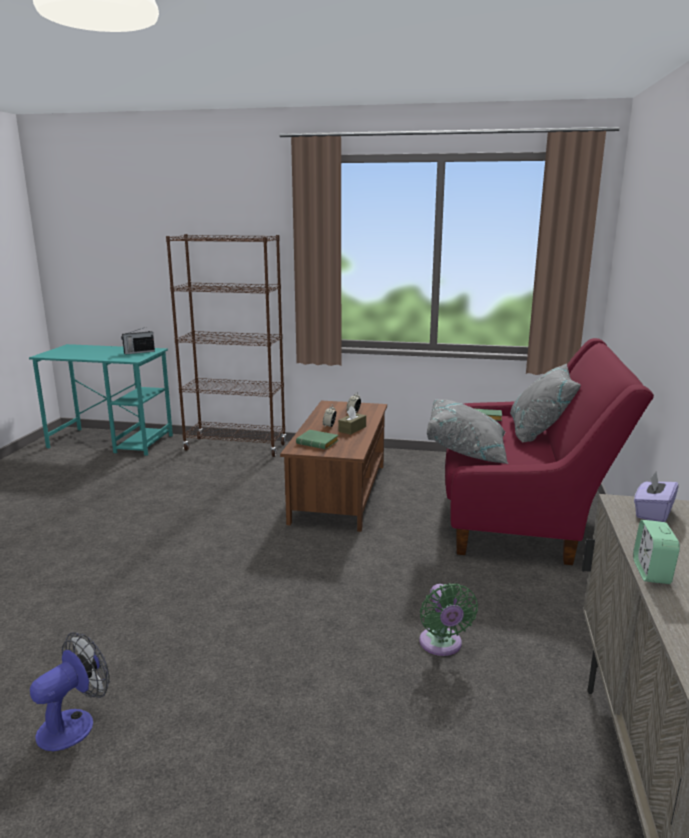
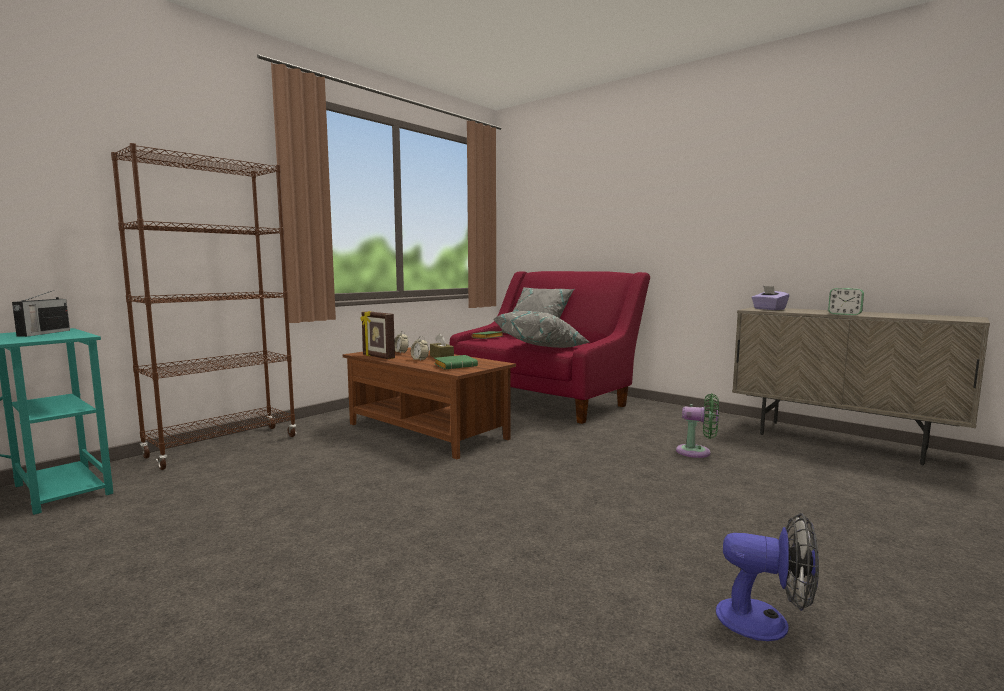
camera: 60 degrees left, 10 degrees down
fan [30,632,110,752] -> fan turned 135 degrees clockwise [716,513,819,641]
none -> picture frame [360,311,395,359]

